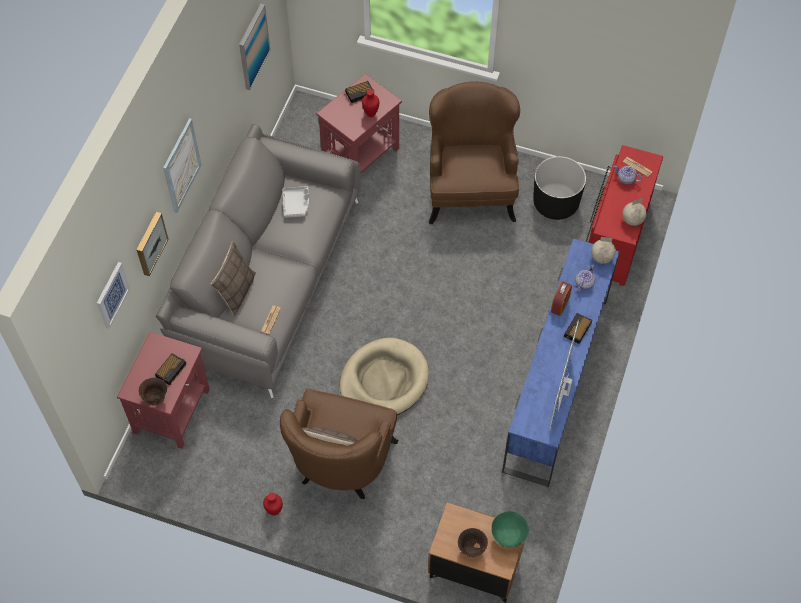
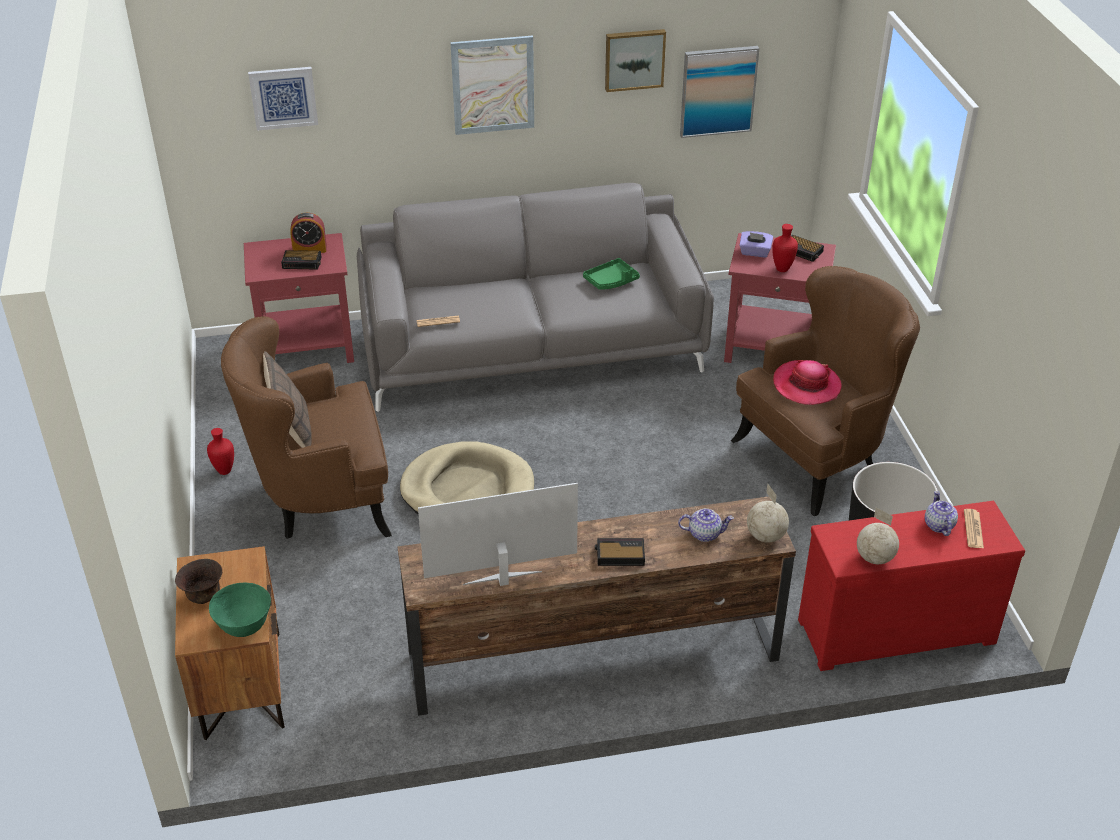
camera: 60 degrees right, 20 degrees down
picture [136,212,168,276] -> picture moved to [605,29,666,92]
brown bowl [139,378,167,405] -> none
pillow [210,241,256,316] -> none
grey tray [283,186,309,218] -> green tray [583,258,640,290]
blue tv stand [502,238,620,487] -> brown tv stand [398,496,796,716]
alarm clock [551,281,572,316] -> alarm clock moved to [290,213,327,253]
none -> purple tissue box [739,231,773,257]
none -> hat [773,360,842,405]

